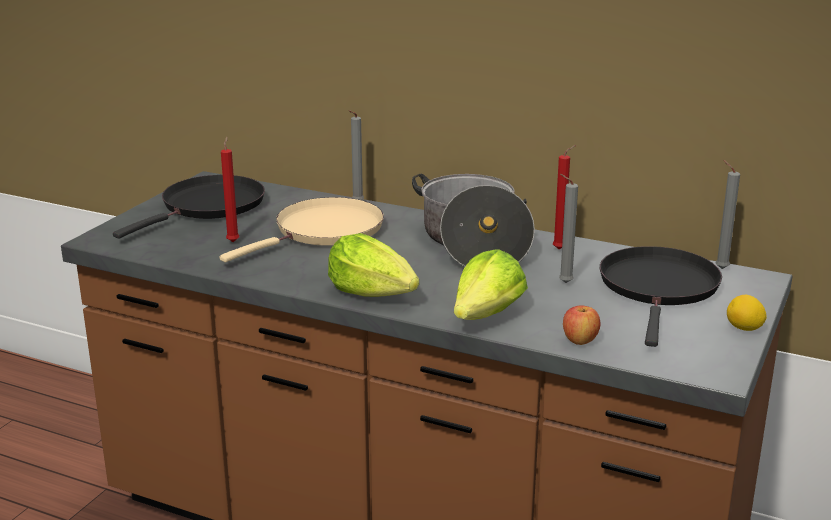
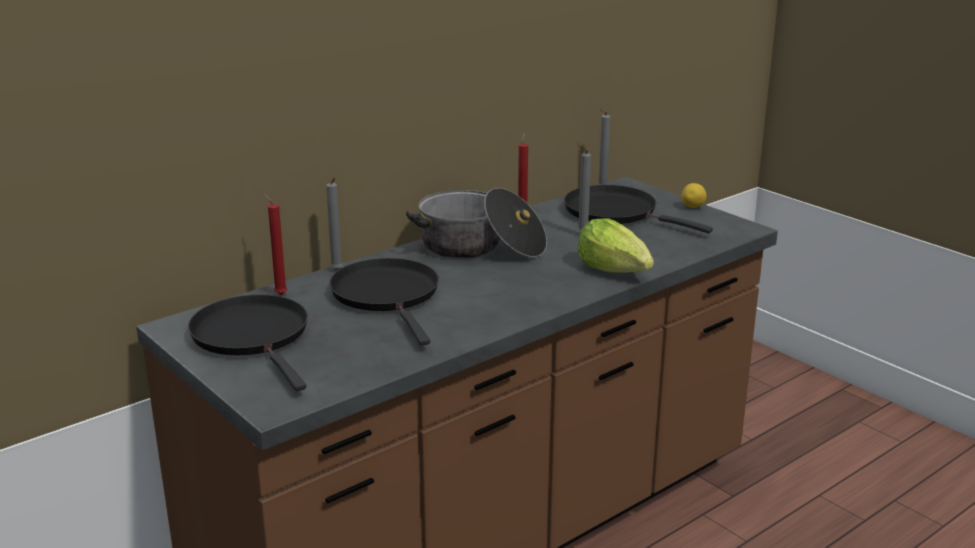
camera: 65 degrees left, 0 degrees up
beige frying pan [219,197,384,262] -> black frying pan [329,258,439,346]
red candle [221,137,239,242] -> red candle moved to [263,194,287,295]
lettuce [328,233,419,297] -> none
apple [563,306,600,345] -> none

